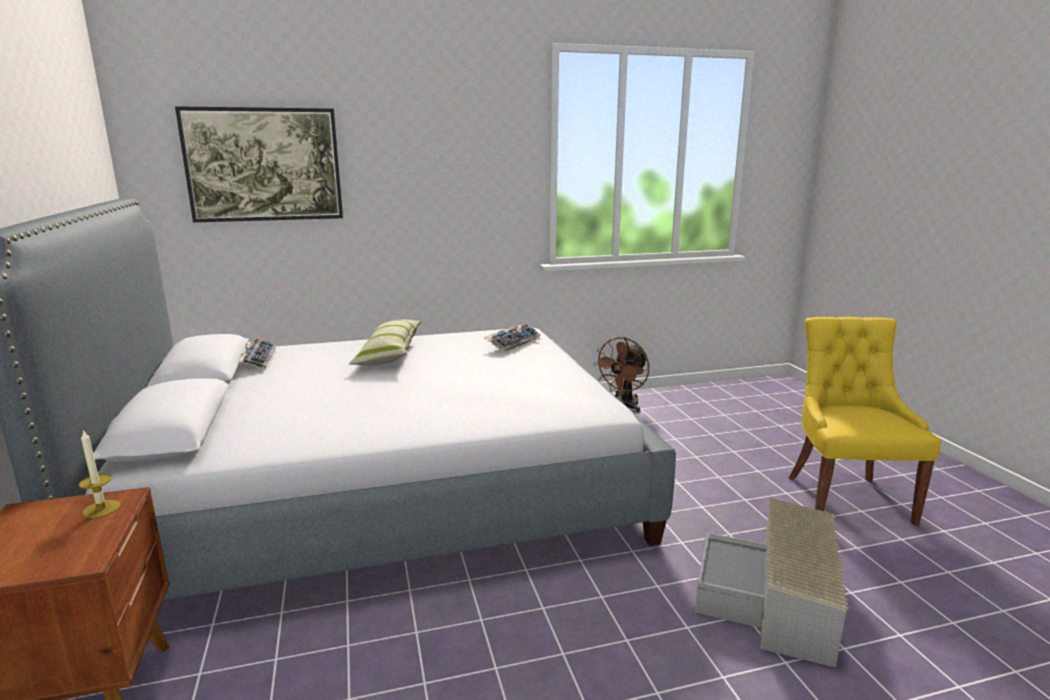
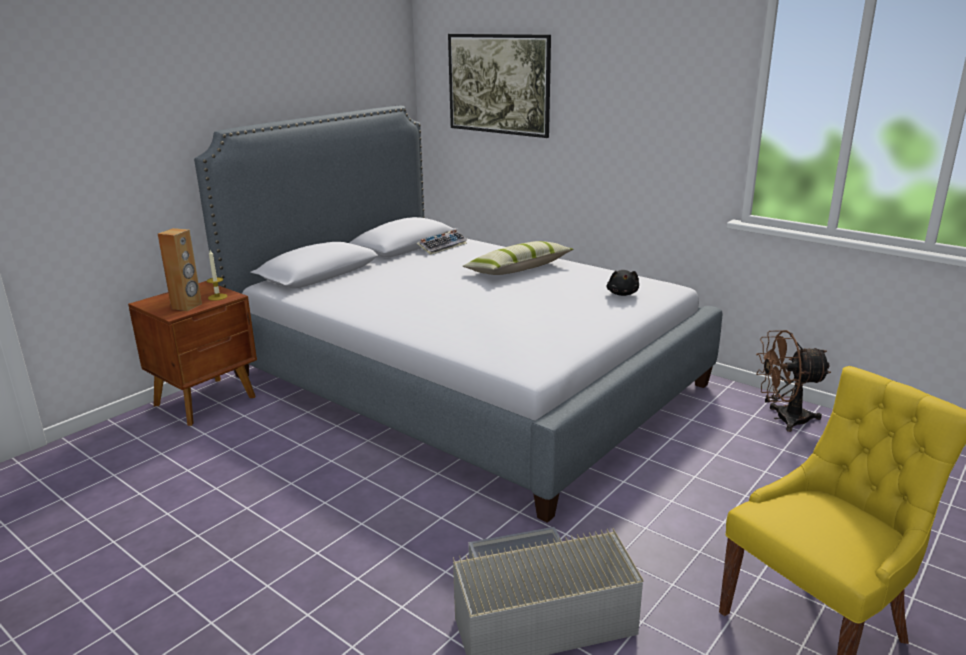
camera: 55 degrees right, 5 degrees up
keyboard [484,324,541,353] -> black plush toy [607,270,639,296]
none -> brown speaker [158,228,202,311]

